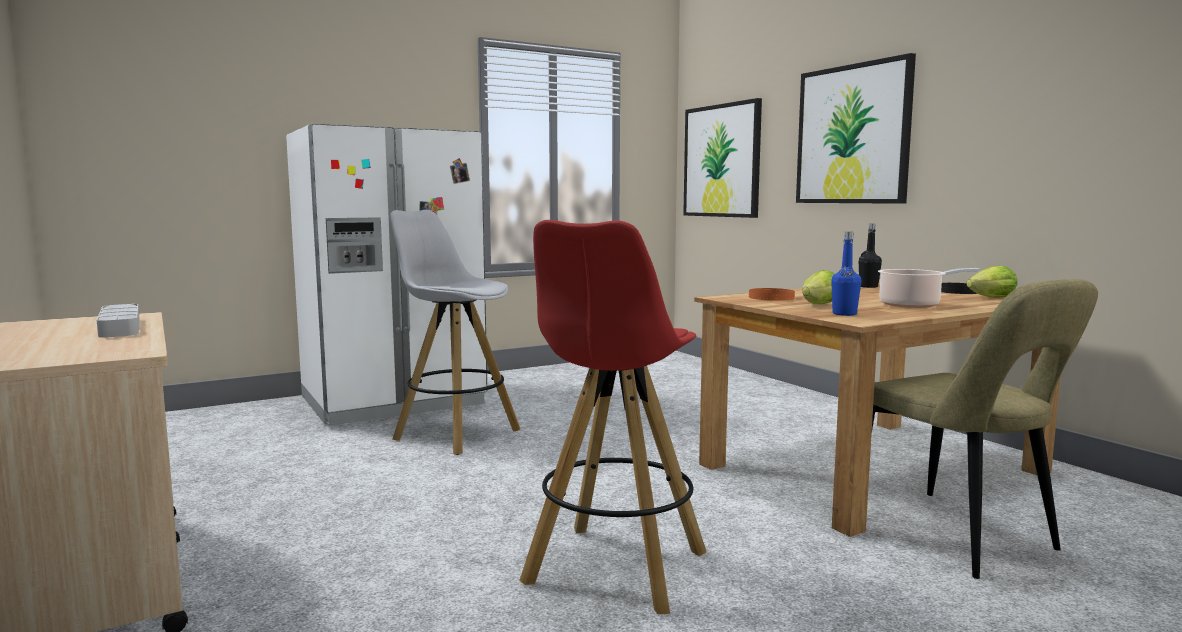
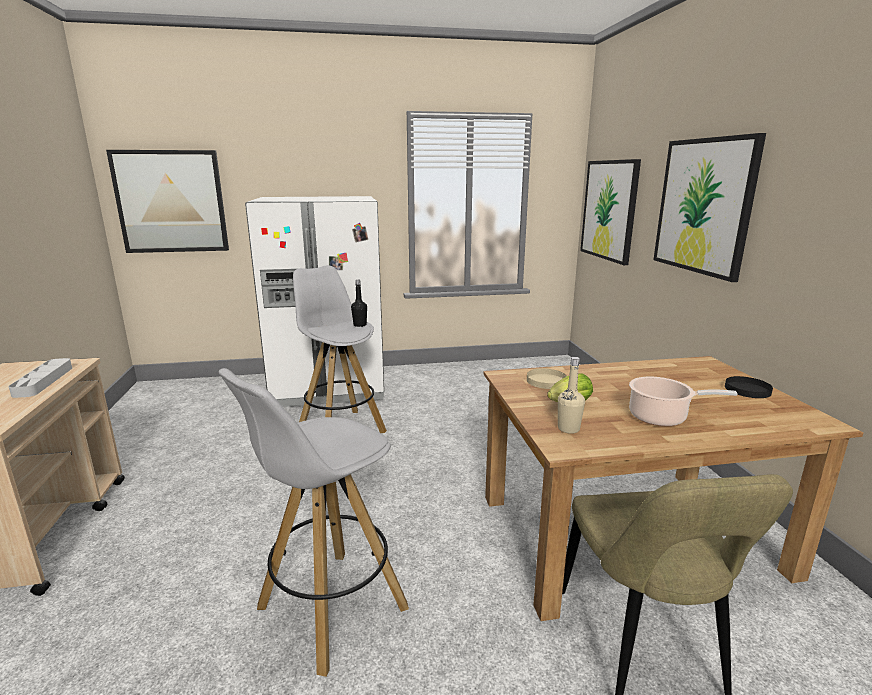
camera: 20 degrees right, 10 degrees up
red stool [519,220,706,614] -> white stool [218,368,409,677]
orange plate [749,288,795,301] -> beige plate [527,368,567,389]
blue bottle [831,232,861,316] -> beige bottle [558,357,585,434]
black bottle [859,224,882,288] -> black bottle moved to [351,280,367,327]
lettuce [967,266,1018,298] -> none
none -> picture [106,150,229,253]

